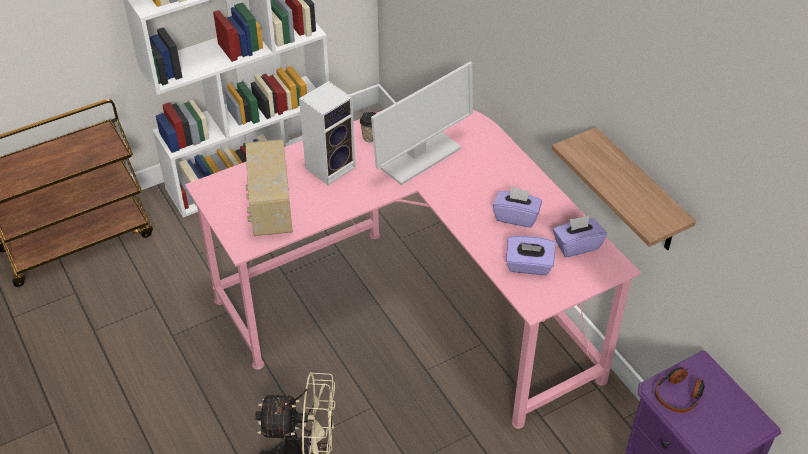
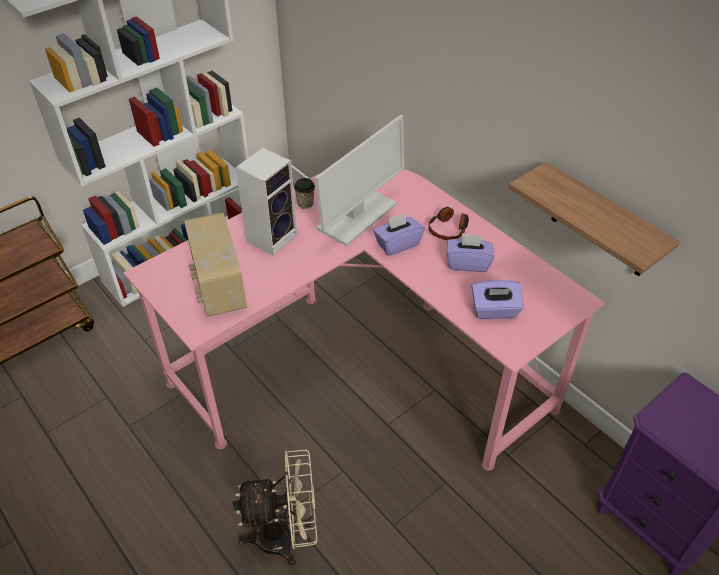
camera: 10 degrees left, 0 degrees up
purple tissue box [553,216,607,257] -> purple tissue box moved to [373,213,425,256]
headphones [655,367,705,413] -> headphones moved to [428,207,469,240]

